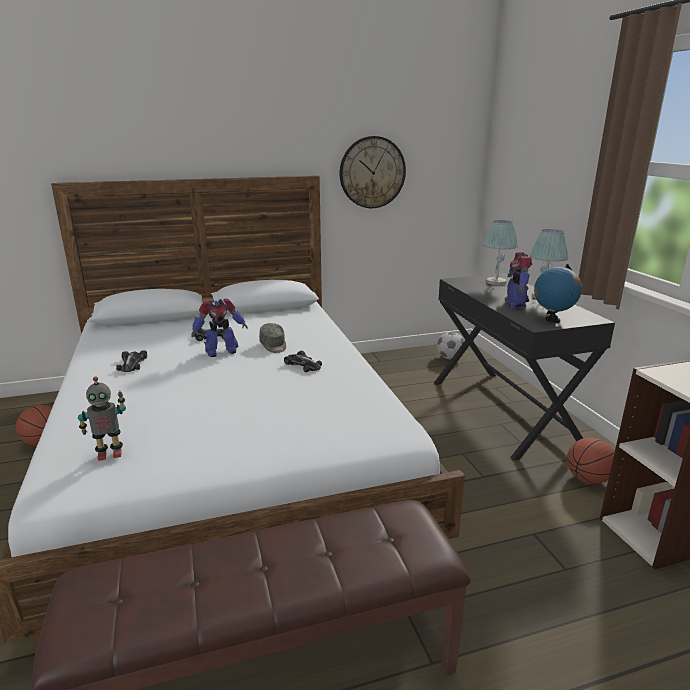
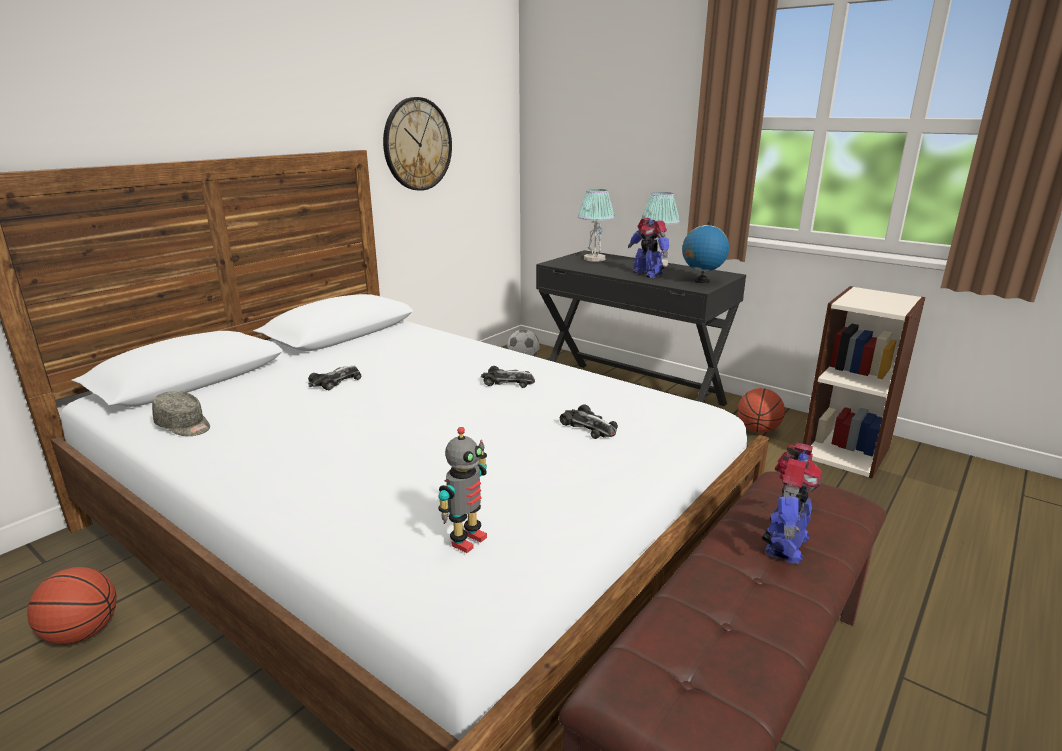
camera: 35 degrees left, 0 degrees up
toy car [116,350,147,372] -> toy car moved to [560,404,618,439]
toy robot [191,298,248,357] -> toy robot moved to [762,443,822,564]
grey cap [259,323,286,353] -> grey cap moved to [152,391,210,436]

